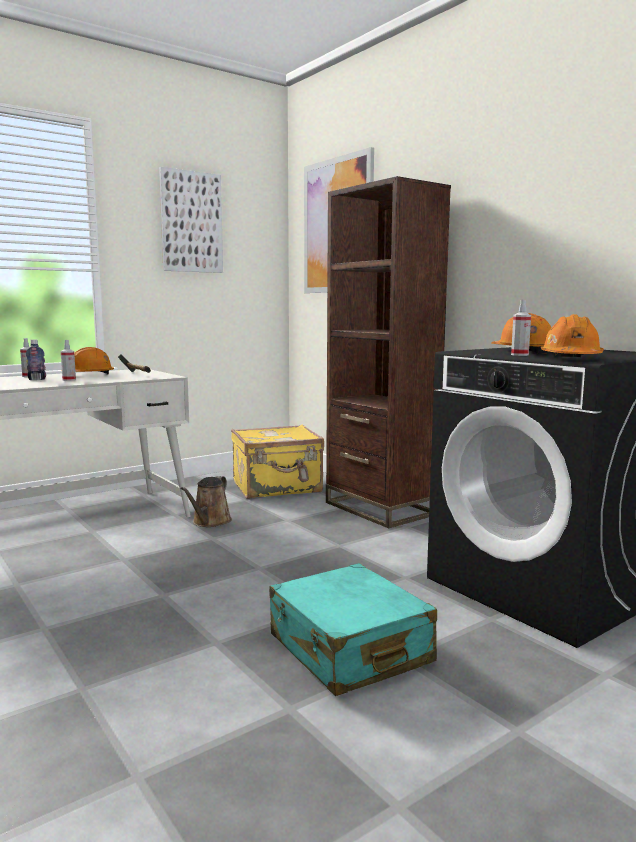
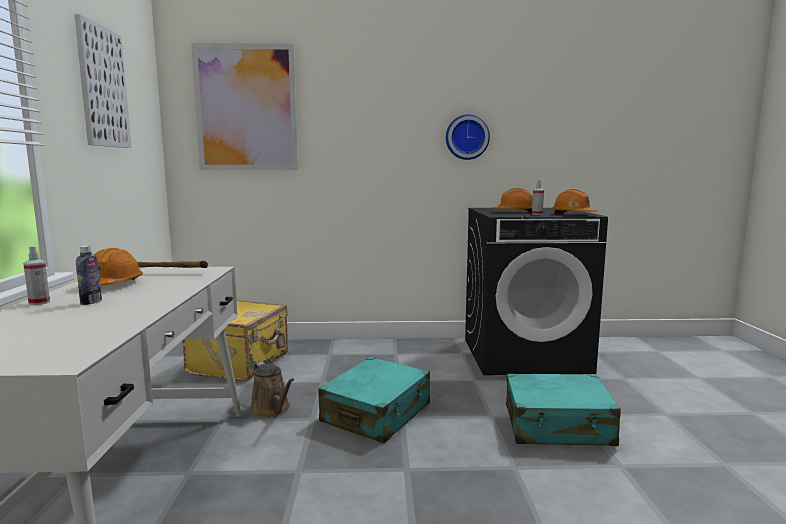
camera: 55 degrees left, 0 degrees up
spray bottle [61,340,76,381] -> none
brown bookcase [326,176,451,528] -> none
none -> turquoise suitcase [318,357,430,444]
none -> wall clock [446,114,490,160]

